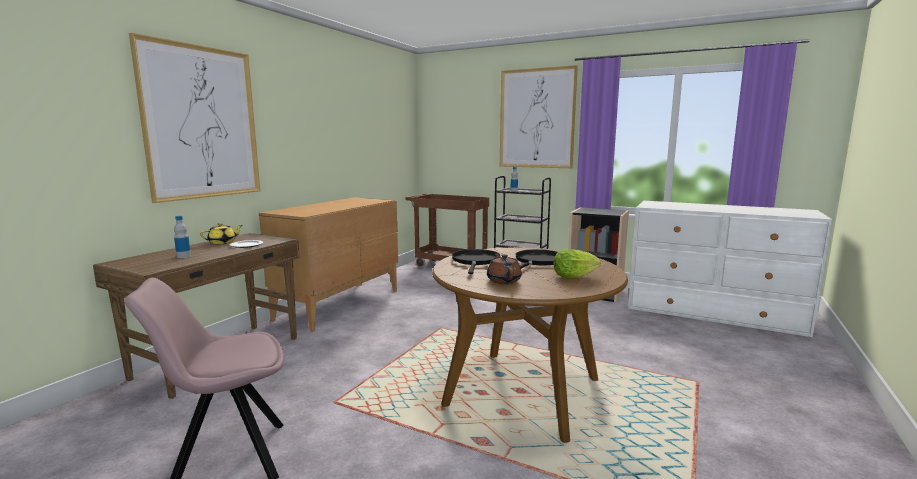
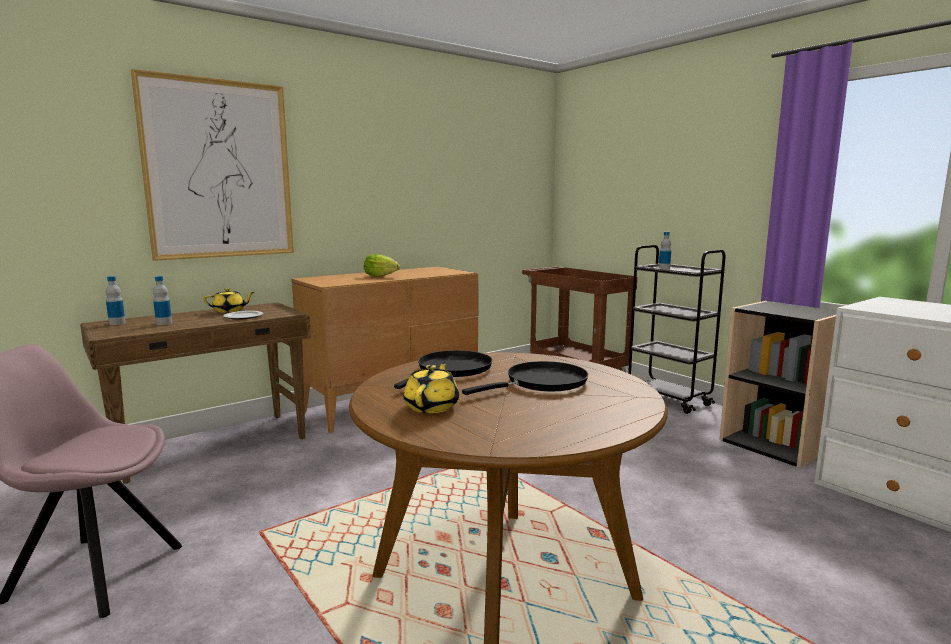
camera: 25 degrees right, 0 degrees up
brown teapot [487,253,522,284] -> yellow teapot [403,362,459,413]
picture [500,65,578,168] -> none
lettuce [554,249,601,278] -> lettuce moved to [364,254,400,277]
none -> bottle [106,276,126,325]

